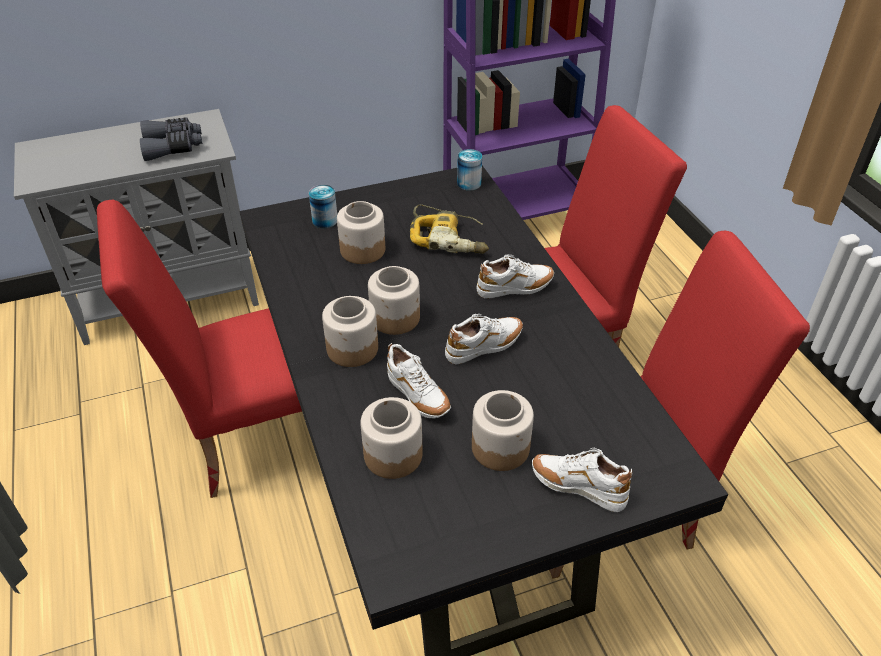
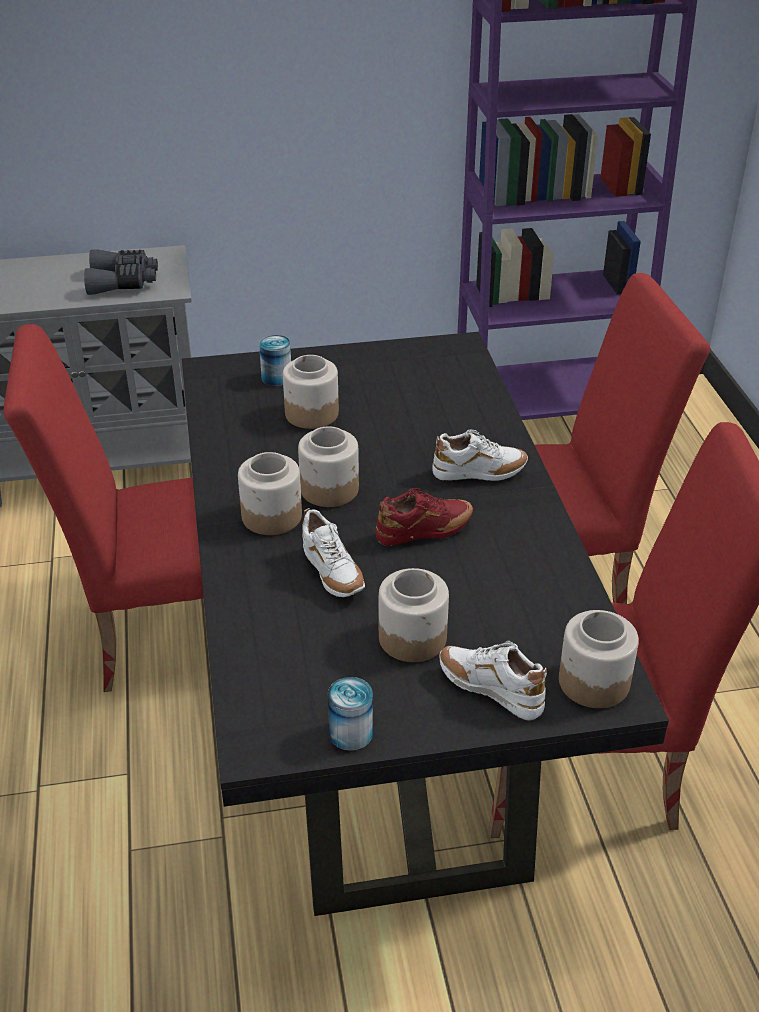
camera: 10 degrees right, 5 degrees down
jar [361,397,423,479] -> jar moved to [559,610,639,708]
power drill [410,204,489,254] -> none
white shoe [445,314,523,365] -> red shoe [376,488,473,546]
can [457,149,482,191] -> can moved to [328,677,373,751]

